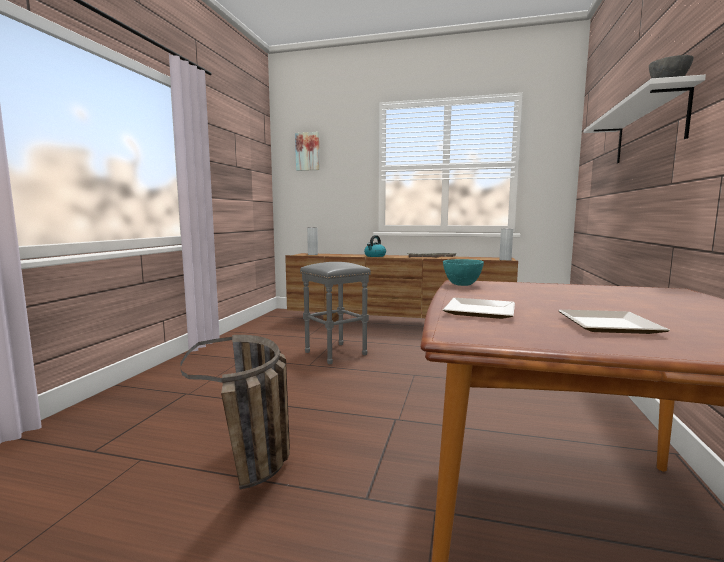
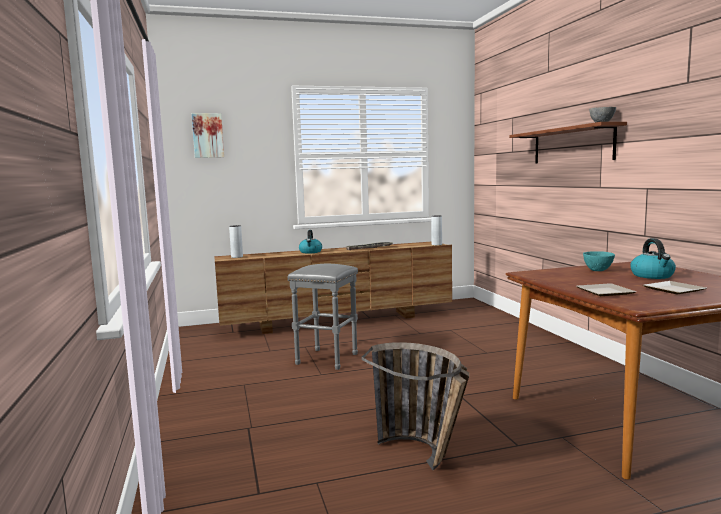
camera: 30 degrees left, 0 degrees up
turquoise bowl [443,259,484,286] -> turquoise bowl moved to [583,251,615,271]
white shelf [584,75,706,163] -> brown shelf [509,122,627,164]
none -> kettle [630,238,676,279]

